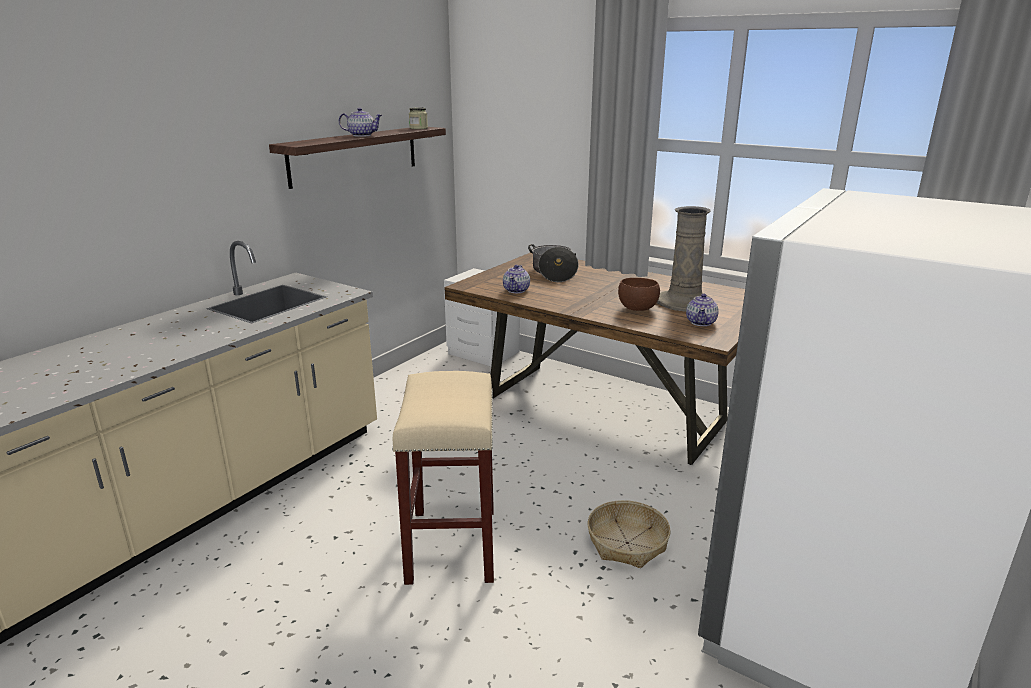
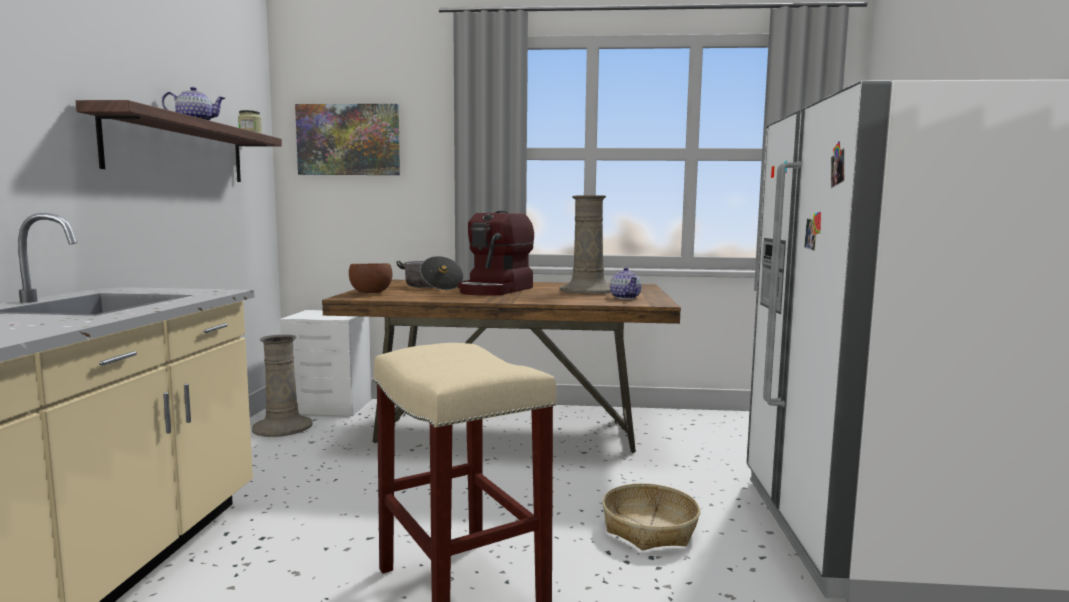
camera: 30 degrees left, 15 degrees down
teapot [503,265,530,293] -> none
brown bowl [618,278,660,311] -> brown bowl moved to [349,263,393,293]
none -> beige vase [252,334,313,437]
none -> picture [295,104,400,175]
none -> coffee machine [458,211,534,296]

